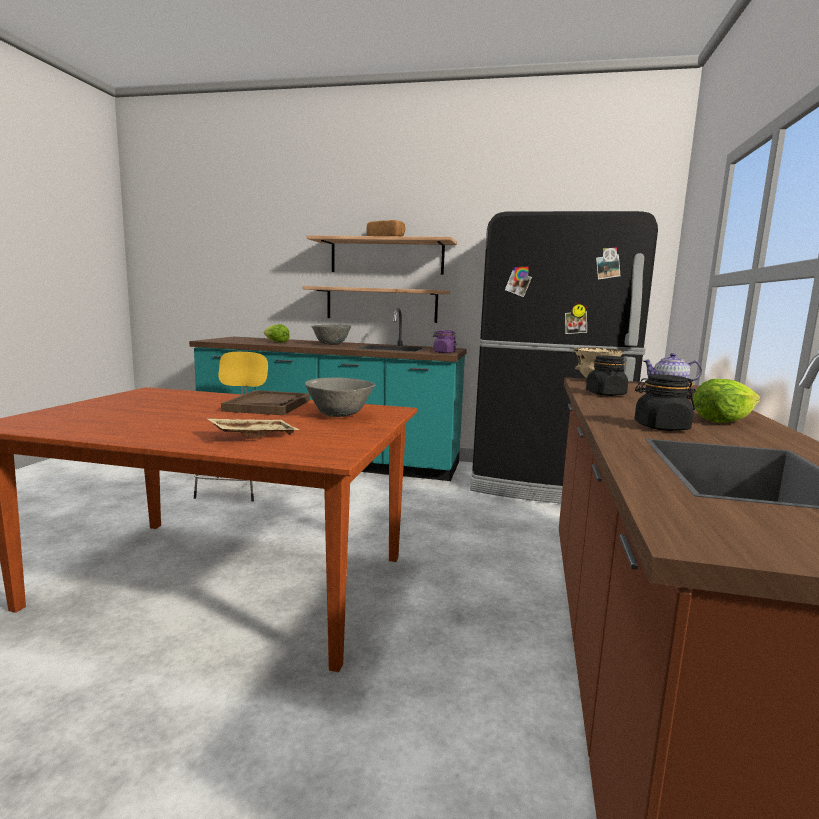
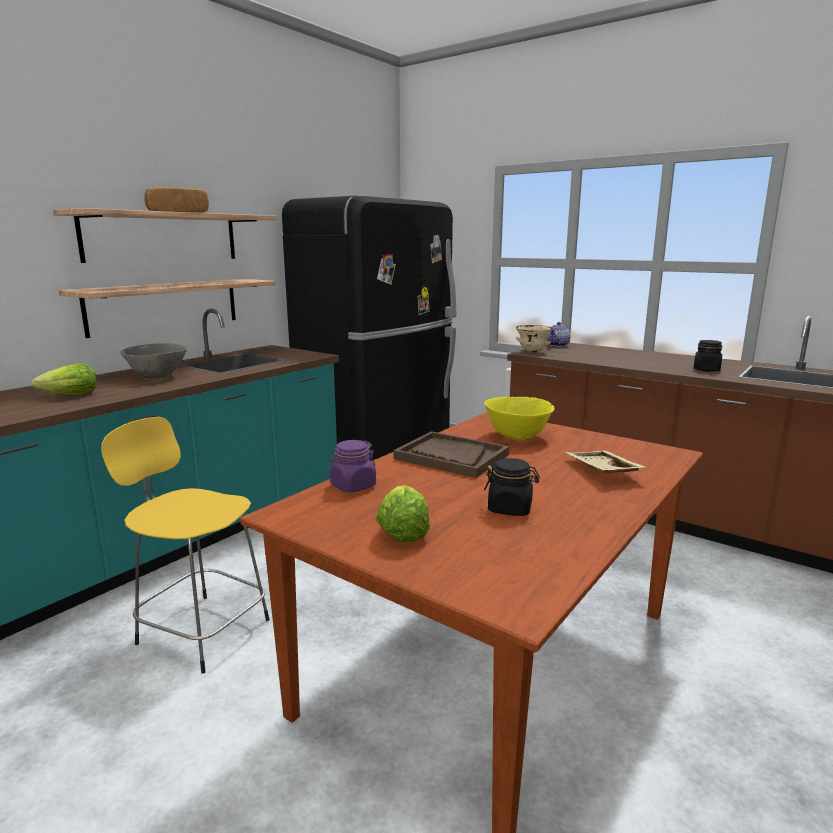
camera: 65 degrees left, 5 degrees up
grey bowl [305,377,375,417] -> yellow bowl [484,397,555,440]
purple jar [433,330,456,353] -> purple jar moved to [328,440,376,492]
black jar [586,355,628,396] -> black jar moved to [484,458,540,516]
lettuce [693,379,760,423] -> lettuce moved to [376,485,430,543]

